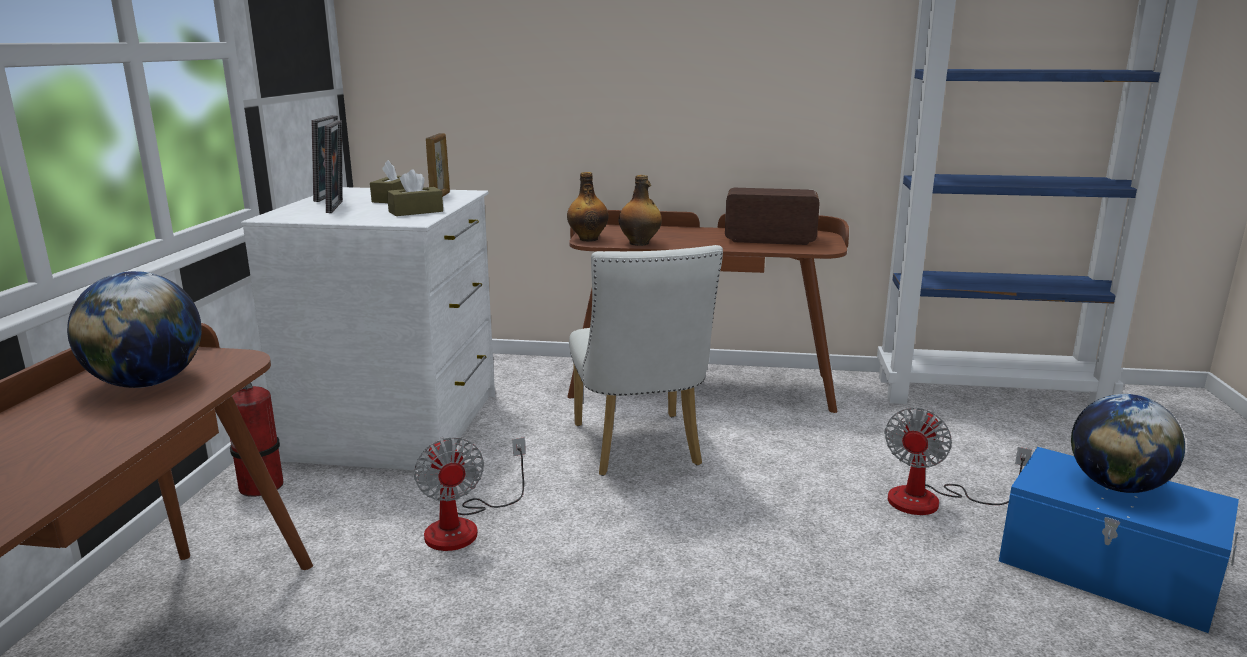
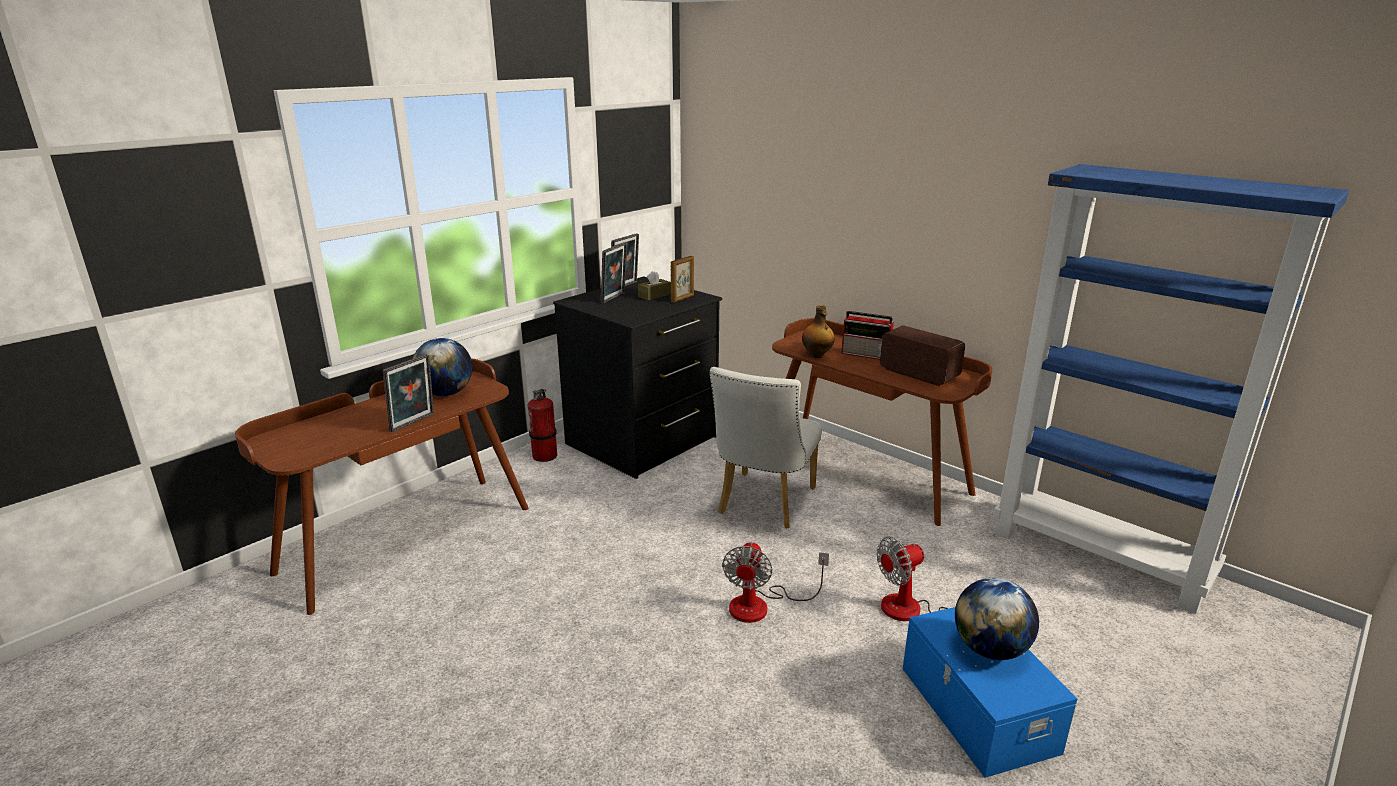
camera: 35 degrees right, 5 degrees up
white dresser [241,187,495,471] -> black dresser [553,276,722,479]
brown tissue box [387,170,443,216] -> none
fan [414,437,525,551] -> fan moved to [722,541,829,623]
bottle [567,172,609,242] -> none
none -> picture frame [383,354,434,432]
none -> radio [841,311,894,360]

